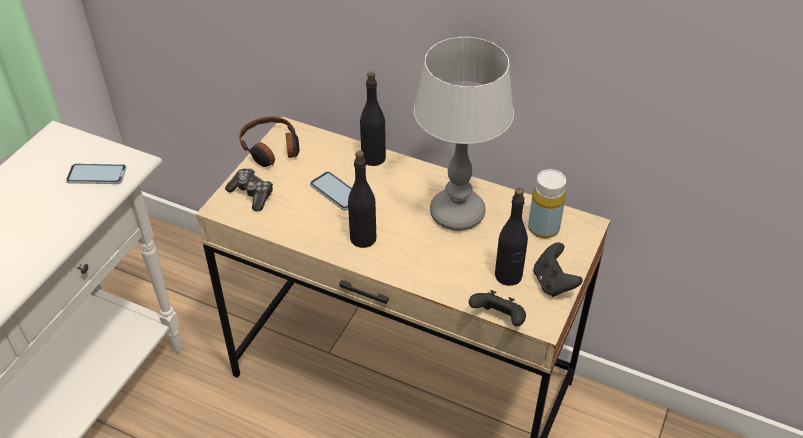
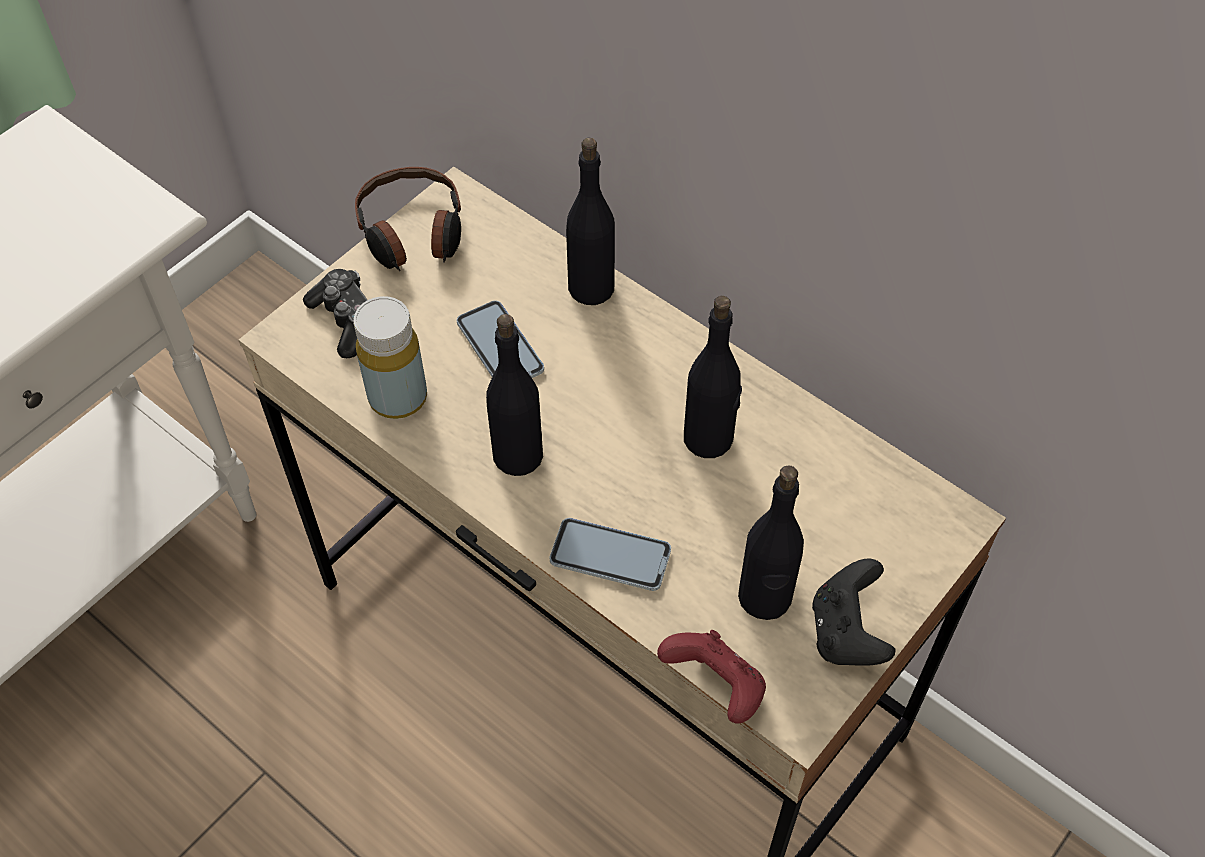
camera: 15 degrees right, 10 degrees up
phone [66,164,126,184] -> phone moved to [550,518,671,591]
table lamp [414,37,514,231] -> black bottle [684,296,742,458]
black game controller [469,290,526,326] -> red game controller [657,630,766,724]
yellow bottle [528,169,566,239] -> yellow bottle moved to [353,296,427,419]

